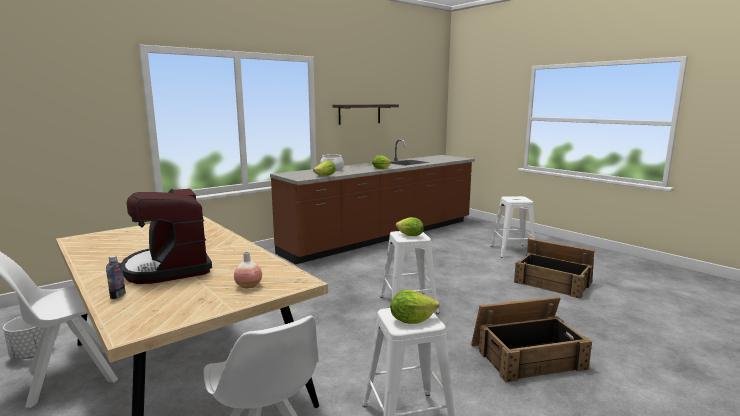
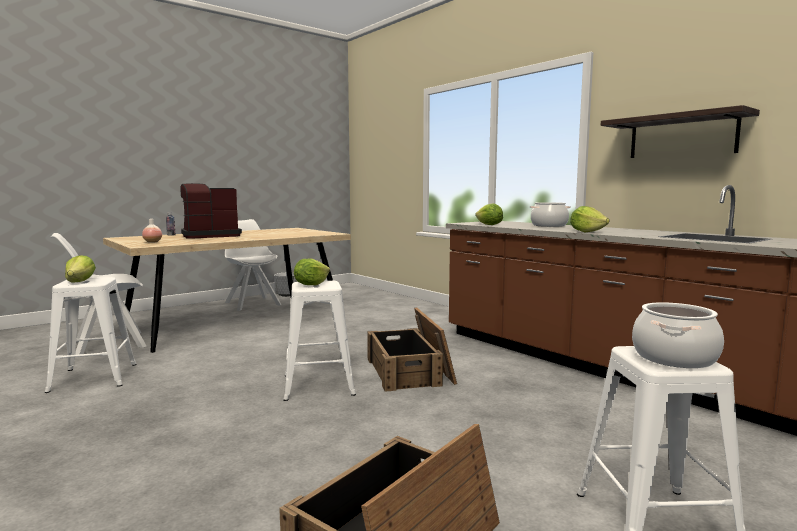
camera: 90 degrees right, 5 degrees down
crate [471,297,592,382] -> crate moved to [367,307,457,392]
none -> cooking pot [632,302,724,368]

